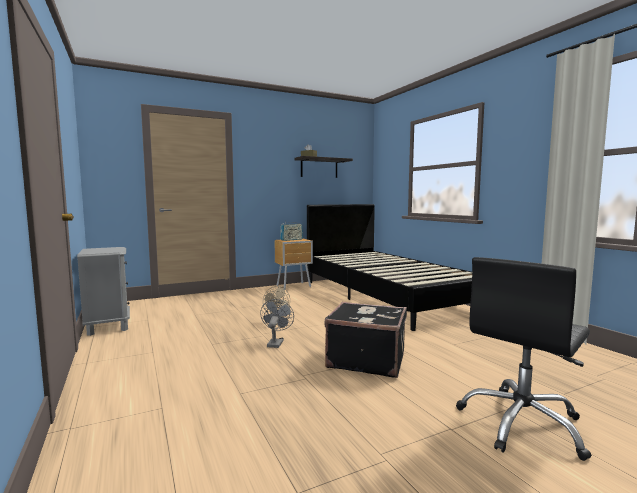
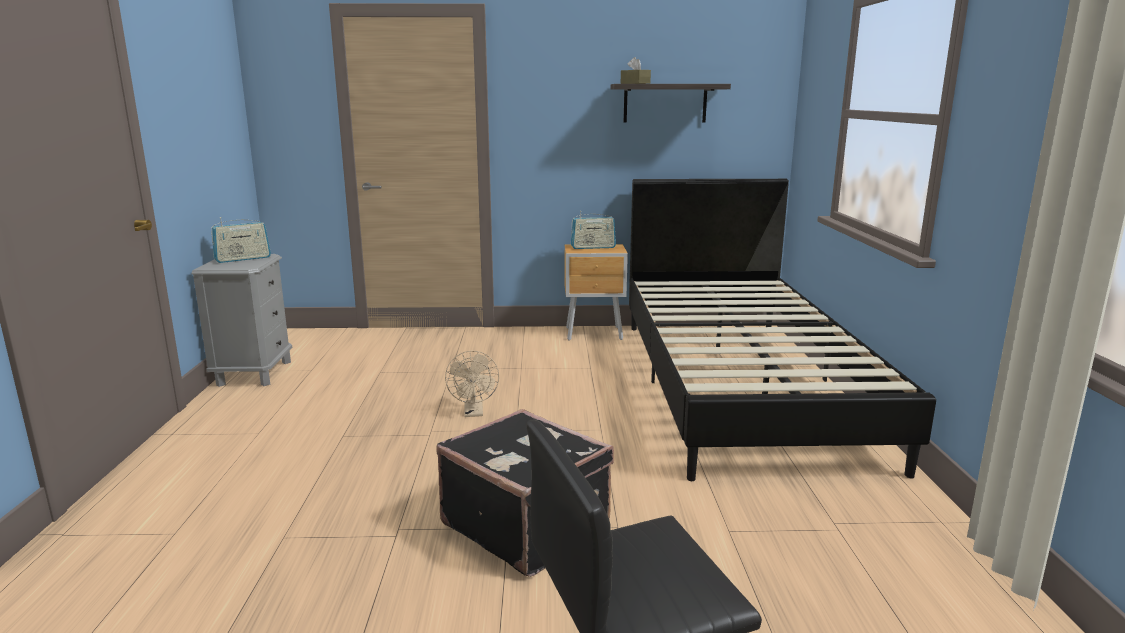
camera: 25 degrees right, 10 degrees up
grey fan [260,299,294,348] -> none
none -> radio [211,217,271,263]

